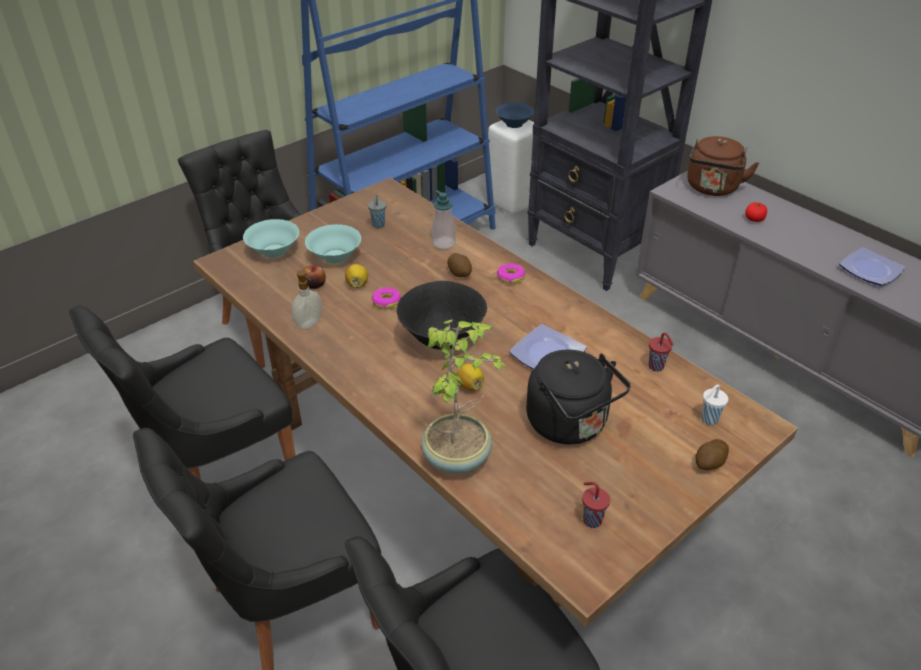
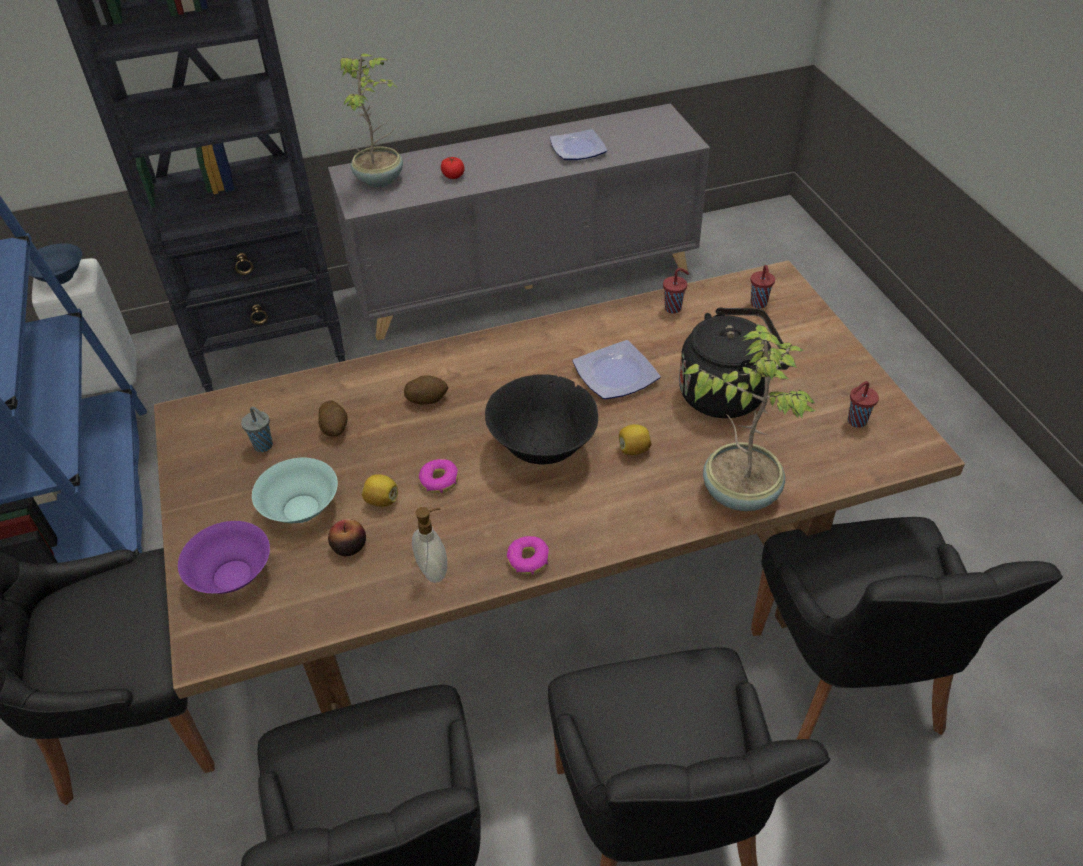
camera: 65 degrees left, 5 degrees up
turquoise bowl [243,219,299,258] -> purple bowl [178,521,270,594]
soap dispenser [431,190,456,249] -> none
donut [497,263,525,284] -> donut moved to [507,536,549,575]
brown kettle [687,136,759,196] -> potted plant [340,53,403,187]
potato [695,439,729,470] -> potato moved to [318,401,348,437]
white cup [701,385,728,425] -> red cup [751,265,775,308]

